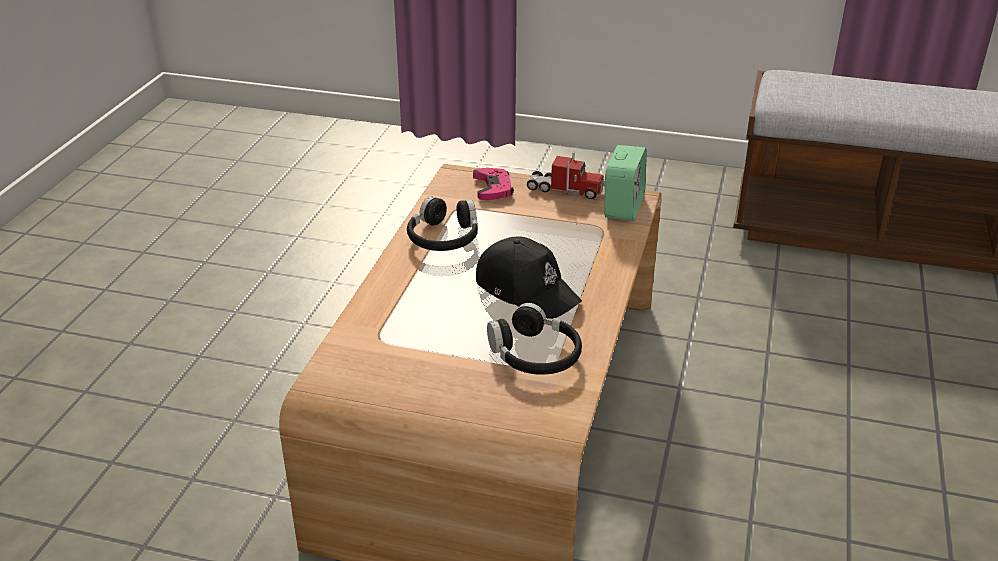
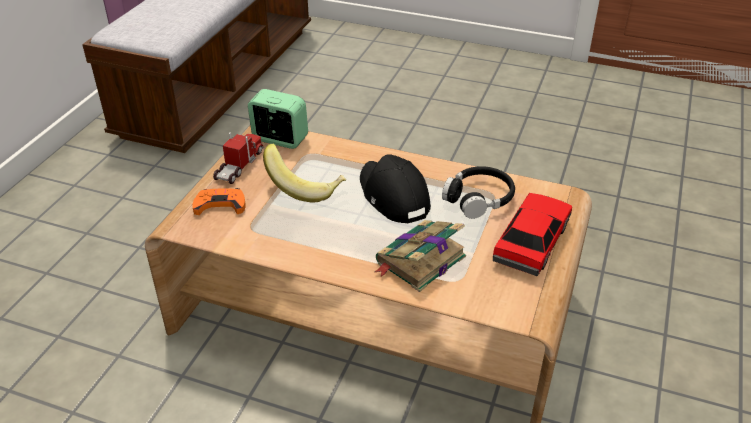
camera: 85 degrees left, 5 degrees up
black headphones [407,196,478,251] -> none
pink game controller [473,168,514,200] -> orange game controller [192,188,246,215]
black cap [476,237,582,319] -> black cap turned 75 degrees counterclockwise [360,155,431,223]
none -> banana [263,144,346,202]
none -> book [375,220,466,292]
none -> toy car [493,193,572,276]

